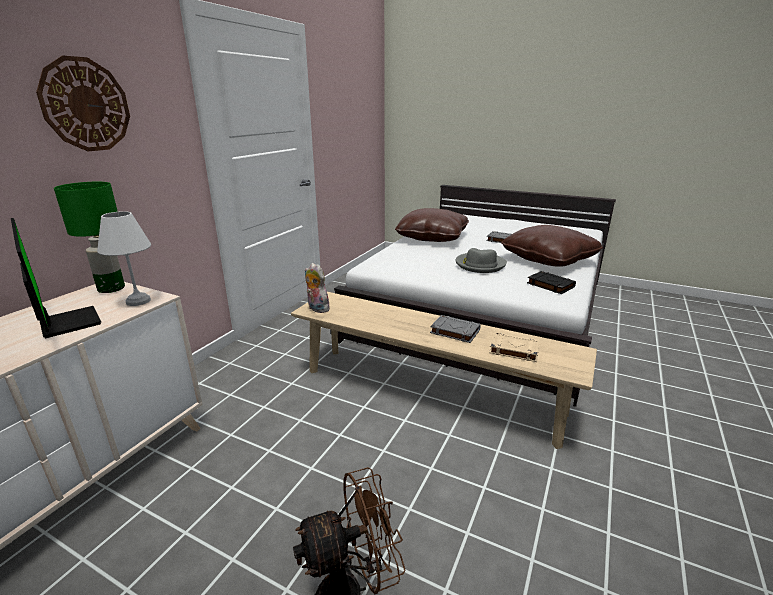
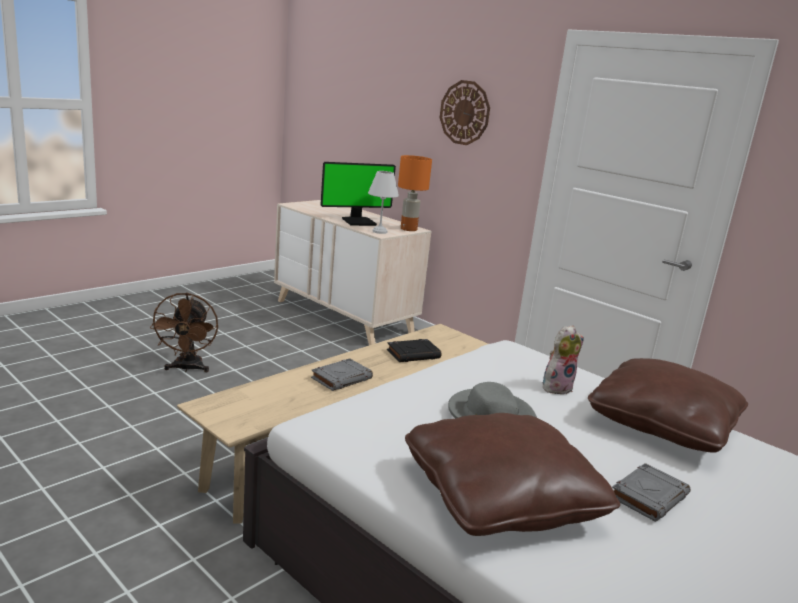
camera: 105 degrees right, 5 degrees down
green table lamp [54,182,125,293] -> orange table lamp [398,155,432,231]
plush toy [305,263,329,313] -> plush toy moved to [543,325,584,394]
beige book [489,332,540,362] -> none
black book [527,271,576,294] -> black book moved to [387,339,441,362]

